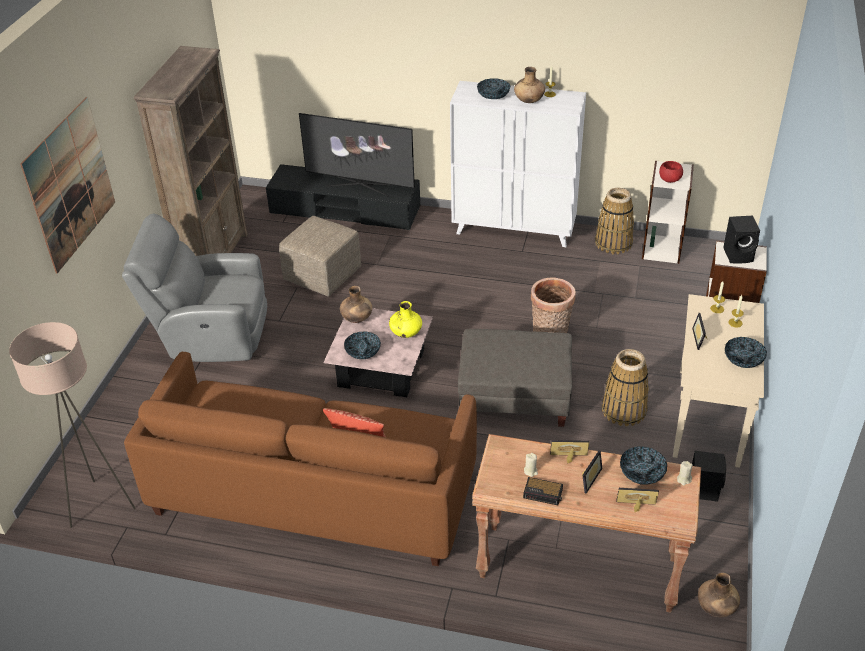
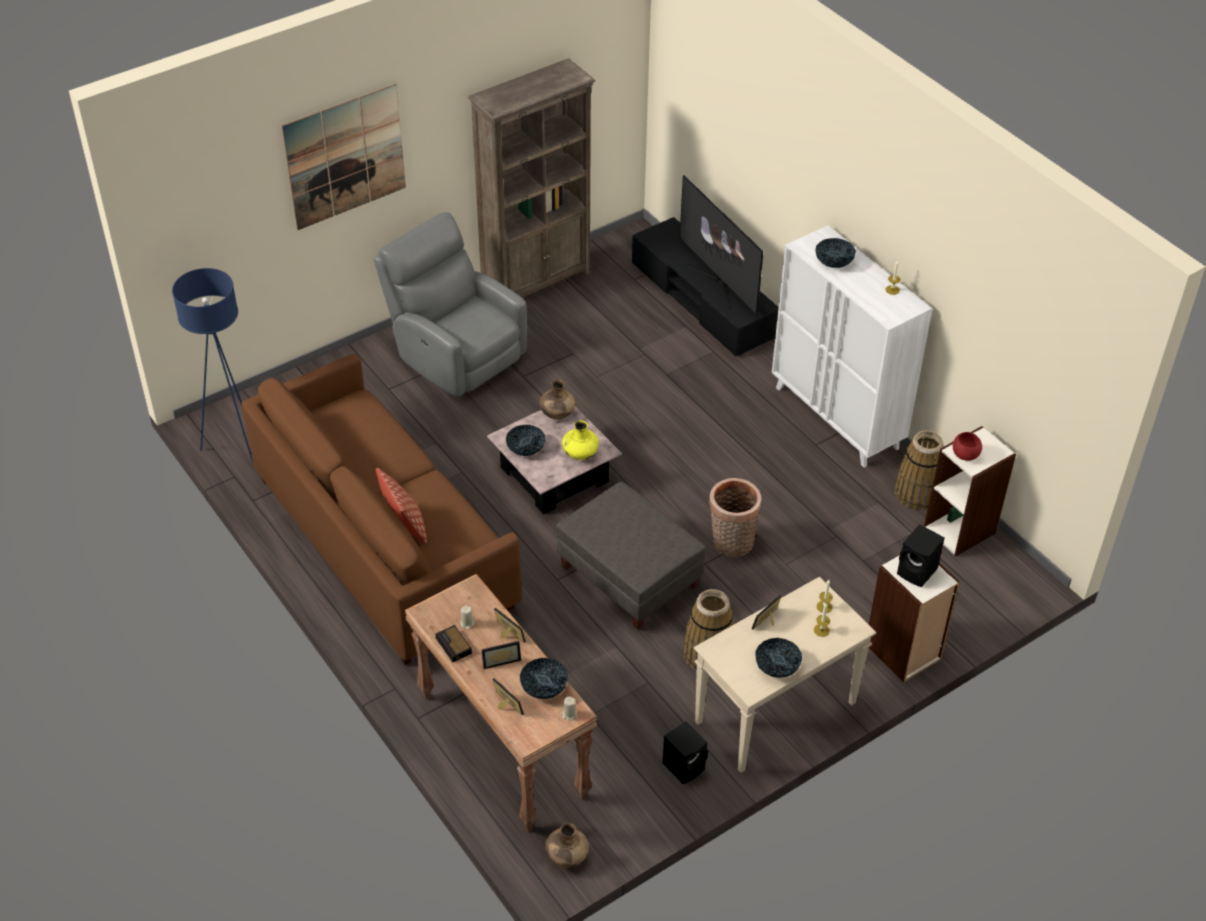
camera: 40 degrees right, 5 degrees up
beige floor lamp [9,322,136,528] -> blue floor lamp [172,268,253,464]
beige ottoman [279,216,361,297] -> none
brown vase [514,67,545,103] -> none

